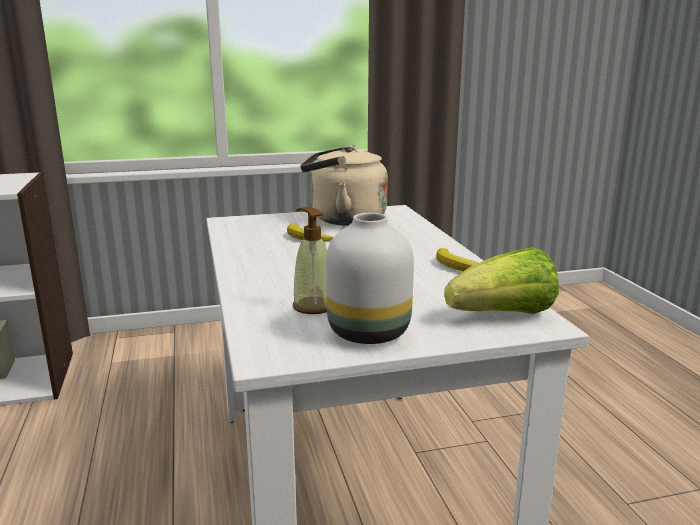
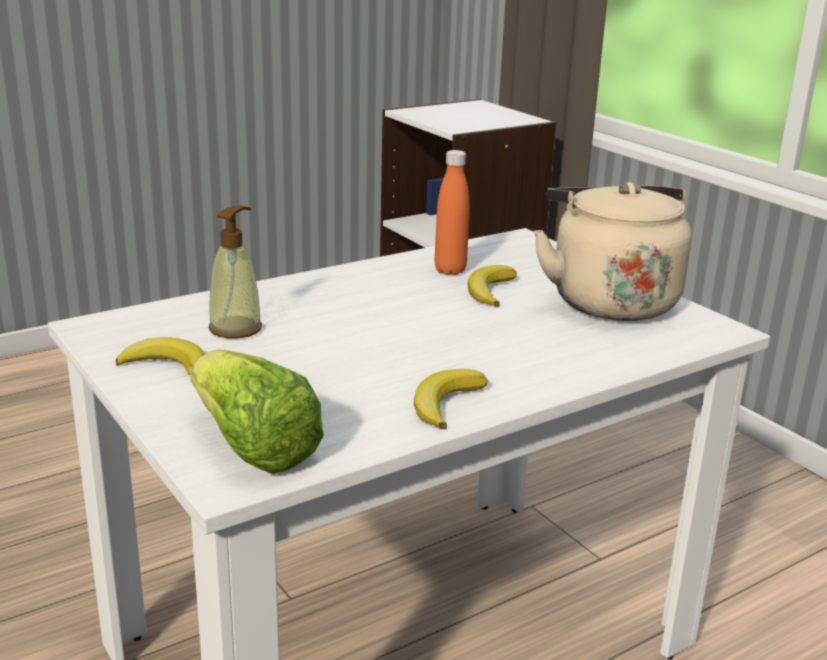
camera: 70 degrees right, 5 degrees up
white vase [326,213,414,344] -> banana [116,337,205,375]
none -> orange bottle [434,150,470,275]

